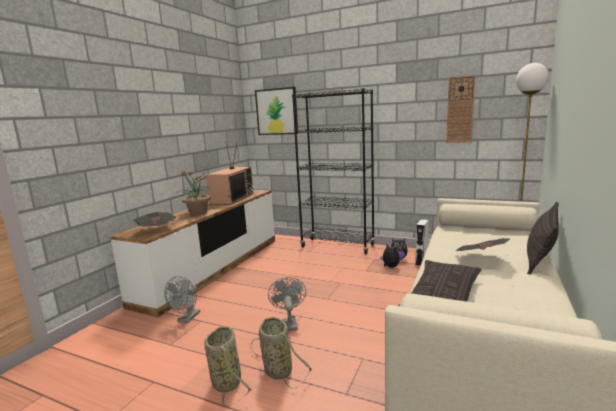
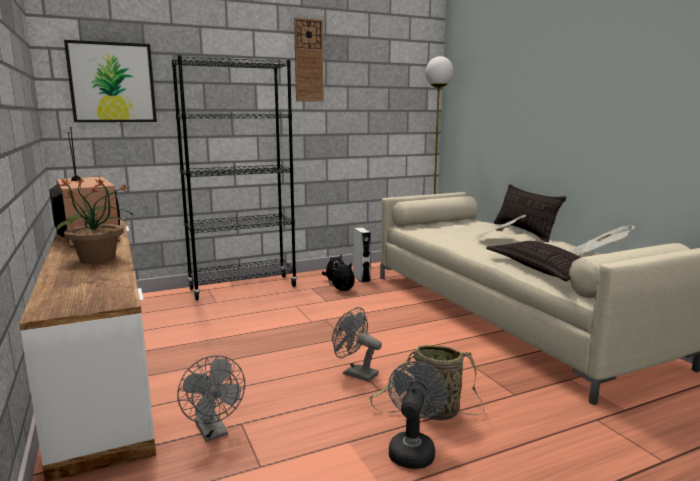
camera: 50 degrees left, 0 degrees up
newspaper [133,212,176,227] -> newspaper moved to [570,226,635,254]
basket [205,326,252,407] -> grey fan [388,361,448,469]
wall clock [446,75,475,143] -> wall clock moved to [294,18,324,102]

